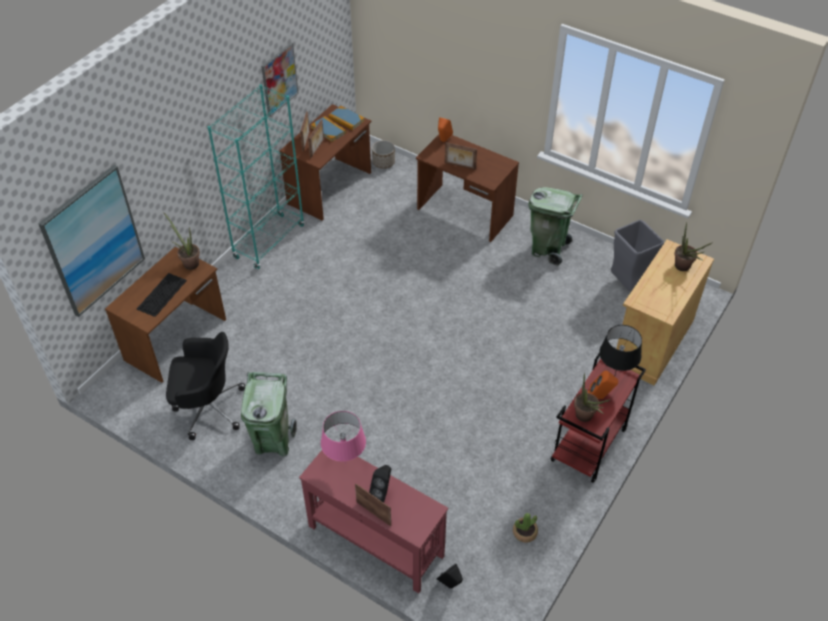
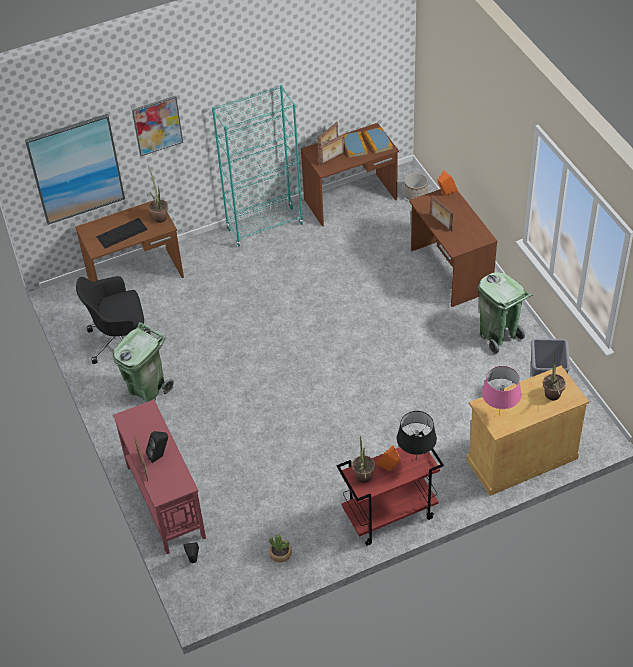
camera: 35 degrees right, 0 degrees up
black office chair [166,332,245,440] -> black office chair turned 135 degrees clockwise [76,276,151,364]
picture [261,43,298,117] -> picture moved to [132,96,183,156]
pink table lamp [321,411,366,464] -> pink table lamp moved to [482,366,522,416]

